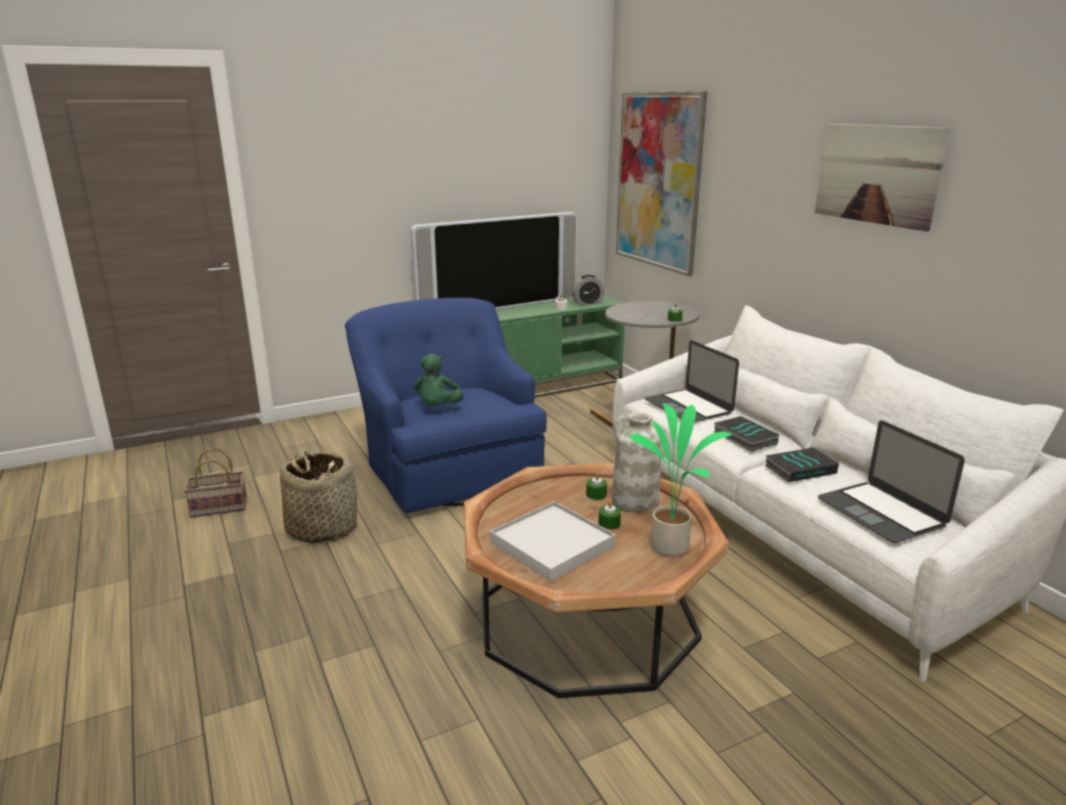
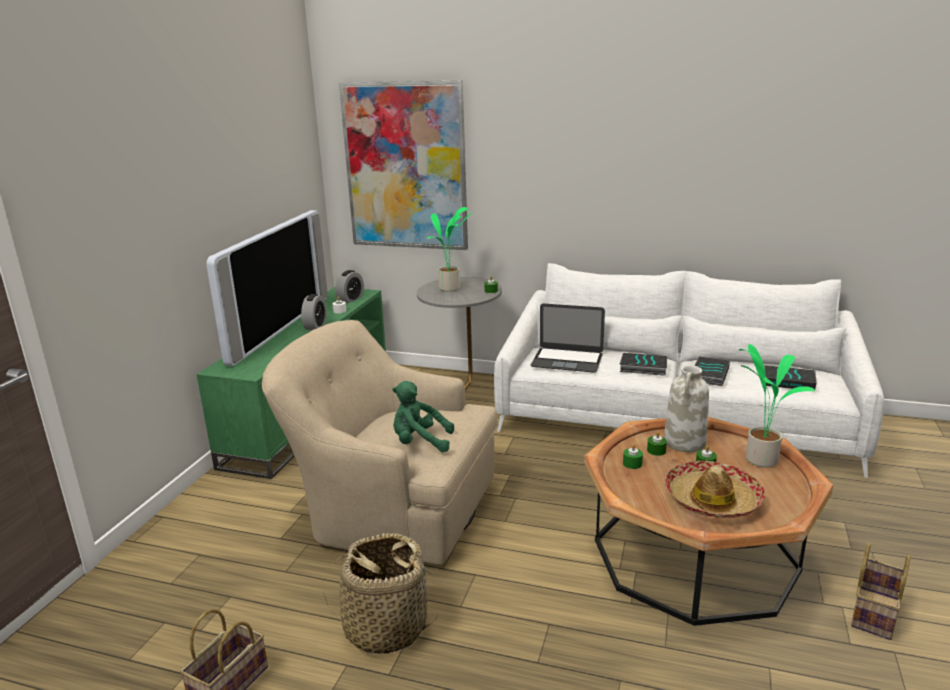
camera: 45 degrees left, 0 degrees up
blue armchair [345,298,547,513] -> beige armchair [262,320,497,565]
green plush toy [414,354,463,406] -> green plush toy turned 135 degrees clockwise [392,381,454,452]
white tray [490,501,616,582] -> hat [665,461,765,518]
picture [815,124,950,231] -> none
laptop [818,420,965,543] -> book [764,365,817,389]
none -> alarm clock [301,294,327,330]
none -> potted plant [427,207,473,292]
none -> green candle [623,444,643,469]
none -> basket [851,543,911,640]

